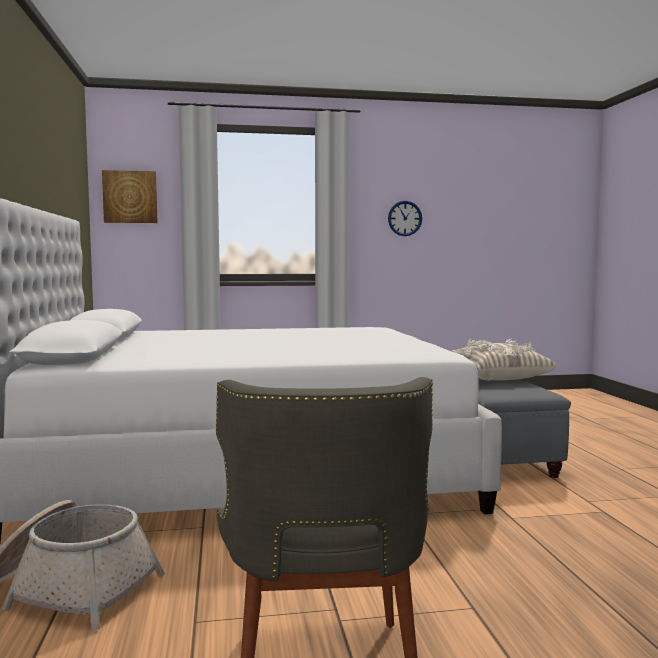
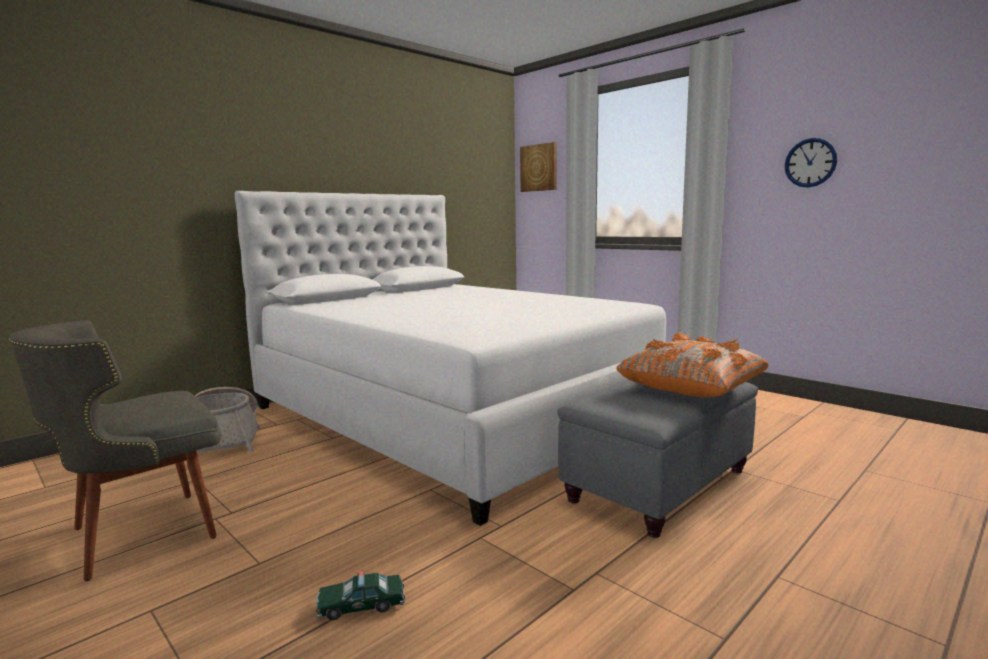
camera: 55 degrees right, 5 degrees up
beige pillow [451,338,556,381] -> orange pillow [616,331,769,397]
none -> toy car [316,570,405,620]

